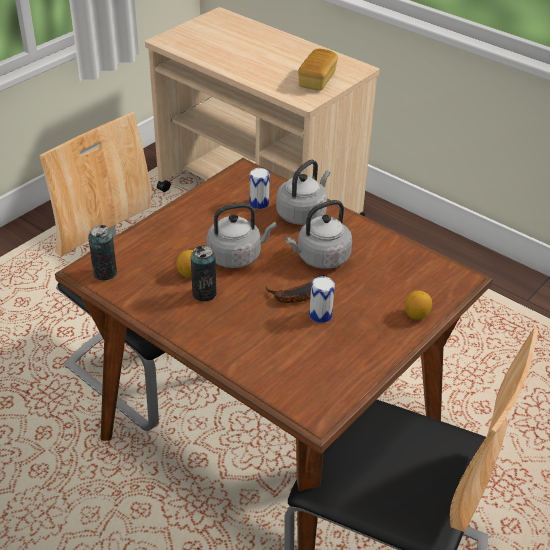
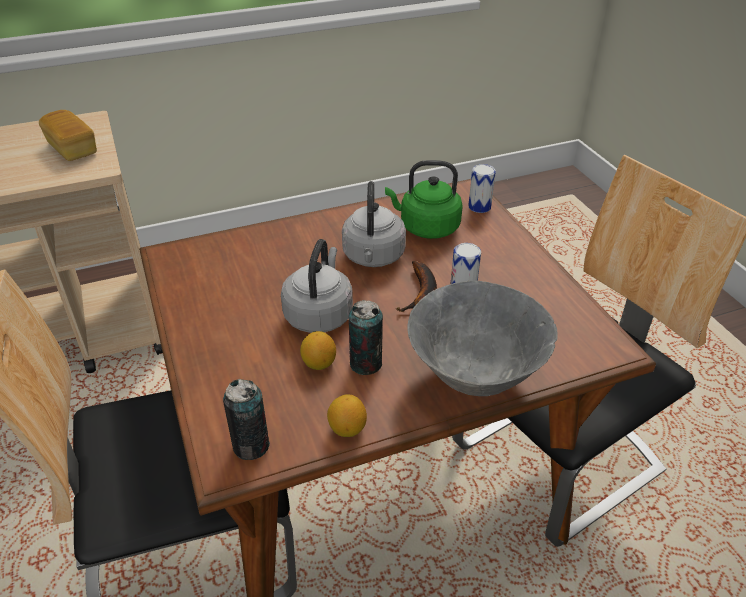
camera: 60 degrees left, 0 degrees up
can [250,168,270,209] -> can moved to [468,164,496,213]
grey kettle [276,160,330,225] -> none
lemon [404,291,432,320] -> lemon moved to [327,394,367,437]
none -> green kettle [385,160,463,239]
none -> grey bowl [407,281,558,396]

